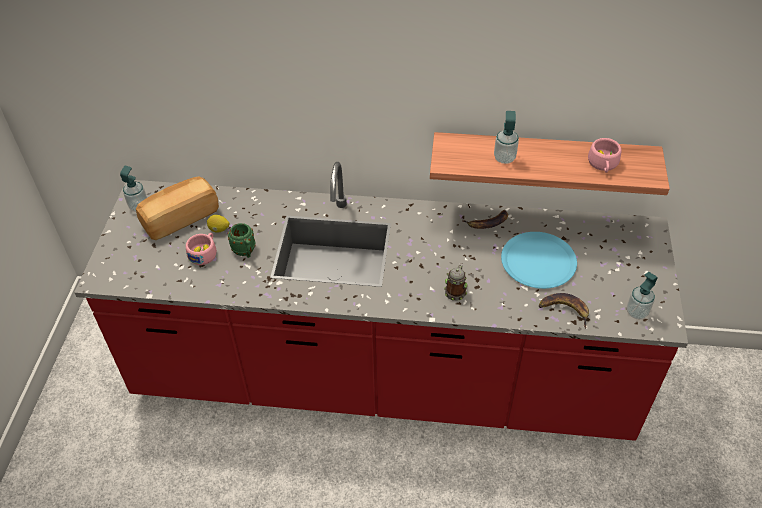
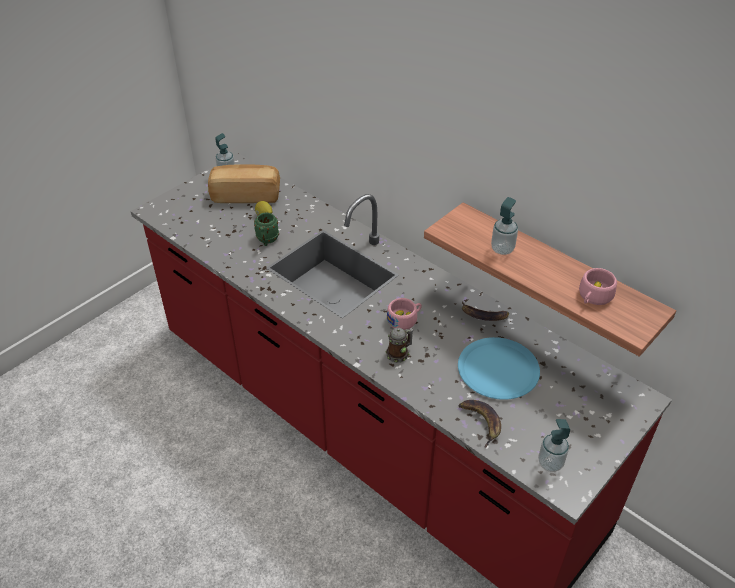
camera: 35 degrees right, 5 degrees down
pink cup [185,233,217,265] -> pink cup moved to [387,298,422,330]

